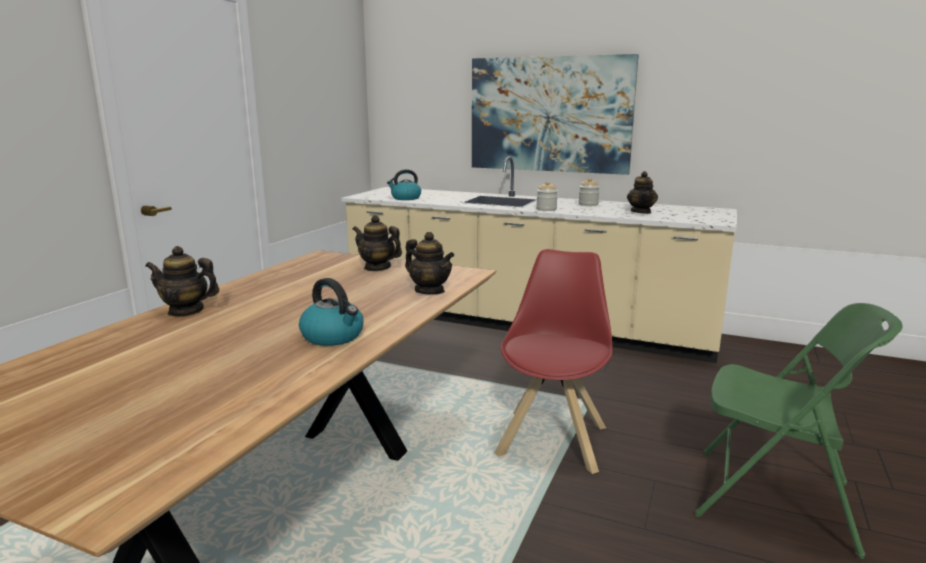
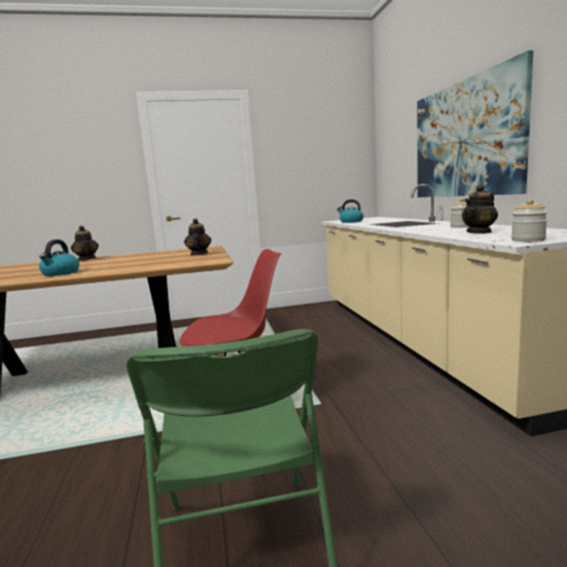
camera: 55 degrees right, 5 degrees down
teapot [405,232,454,294] -> none
jar [536,181,558,211] -> jar moved to [511,199,548,242]

